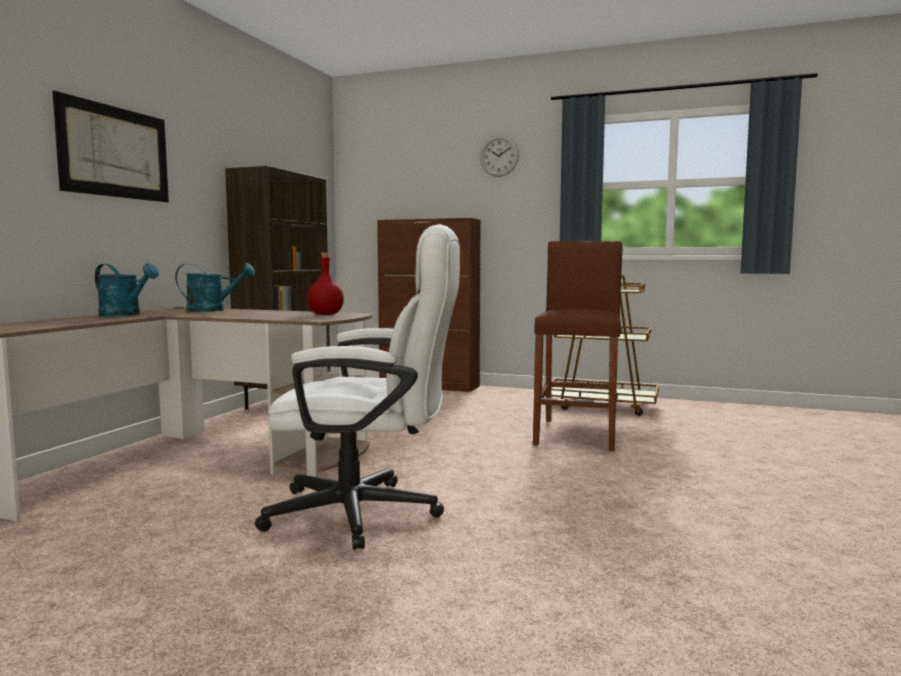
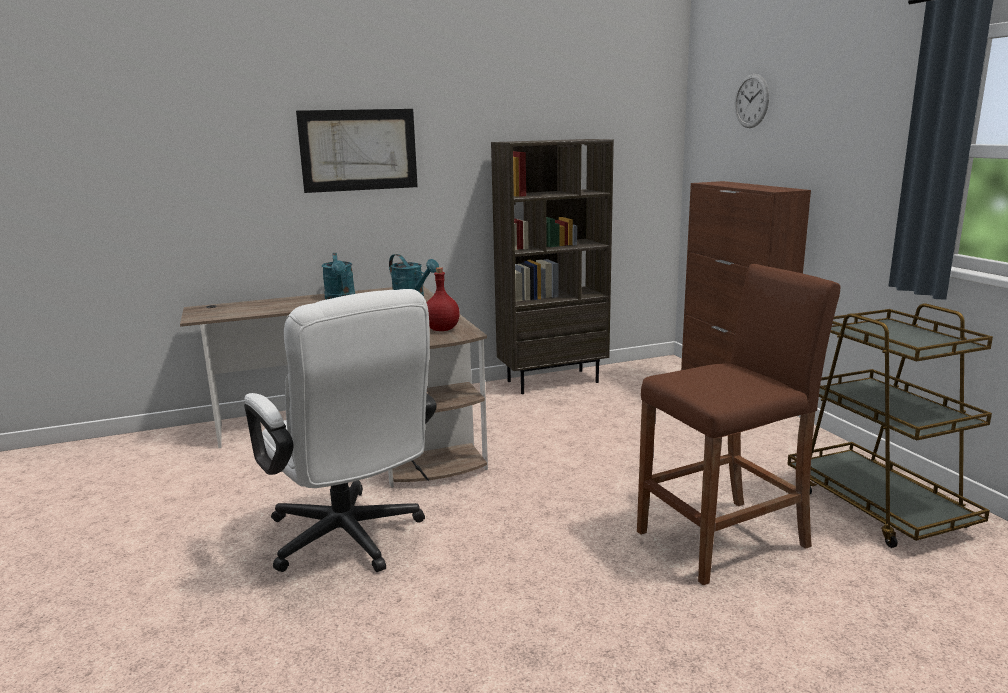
camera: 50 degrees right, 10 degrees up
wall clock [480,135,519,177] -> wall clock moved to [735,74,769,128]

